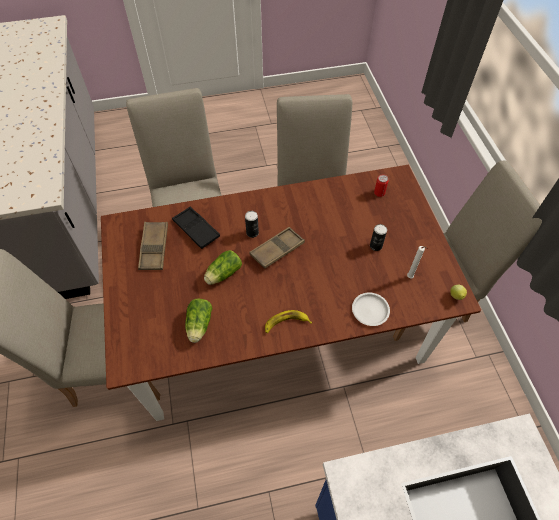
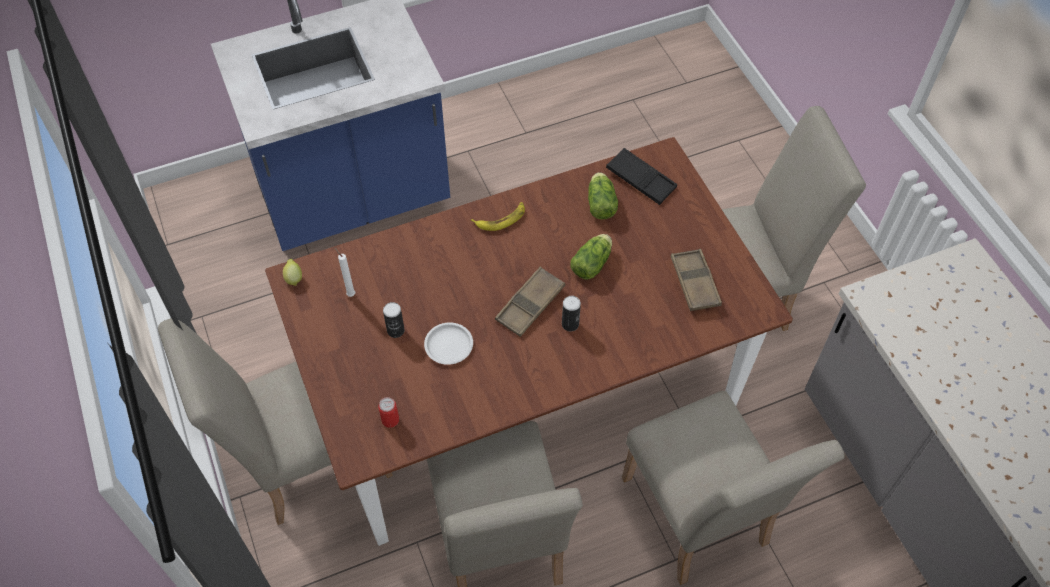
camera: 170 degrees right, 0 degrees up
black tray [172,207,220,249] -> black tray moved to [606,148,677,205]
white plate [352,292,390,326] -> white plate moved to [424,322,473,365]

